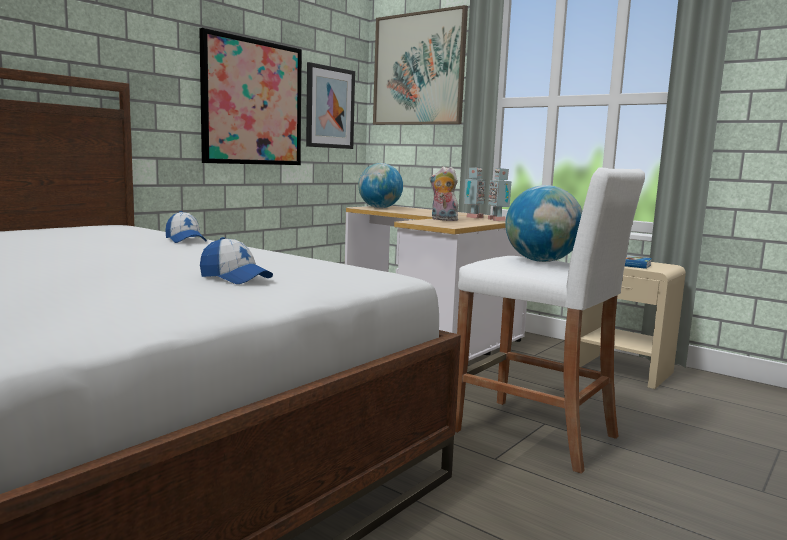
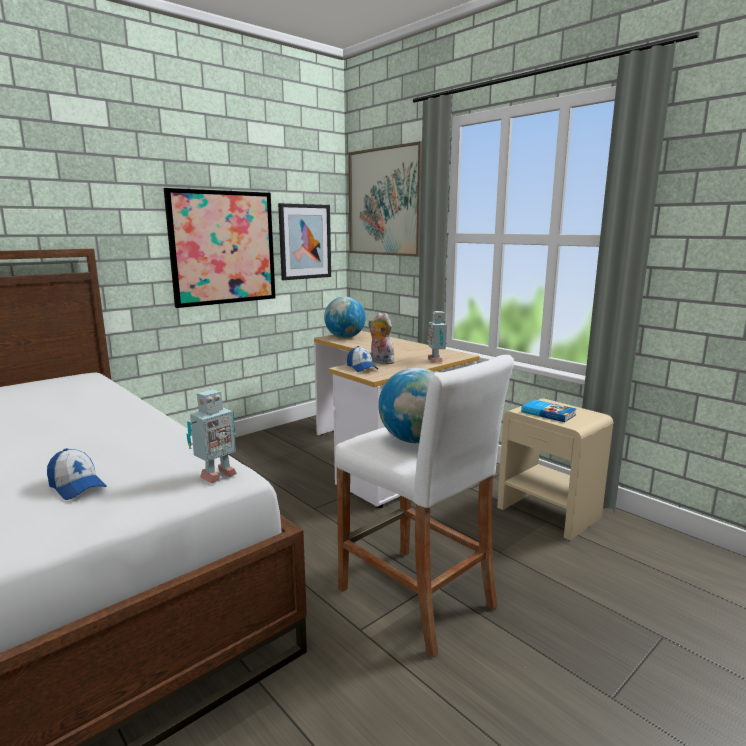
camera: 10 degrees right, 5 degrees up
cap [165,211,207,243] -> cap moved to [347,346,378,372]
toy robot [464,167,486,218] -> toy robot moved to [187,389,237,483]

